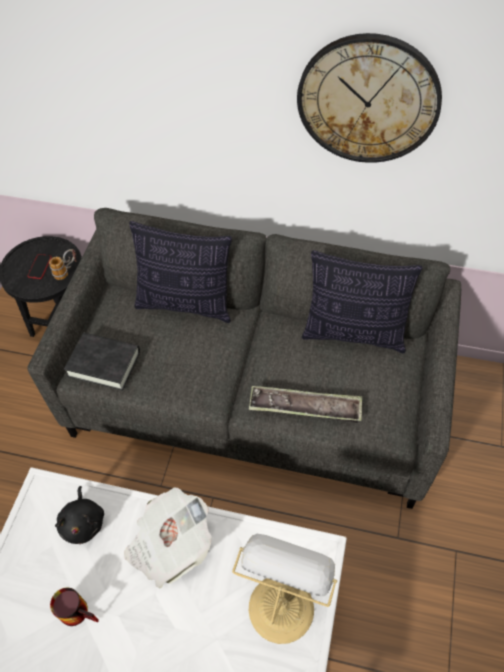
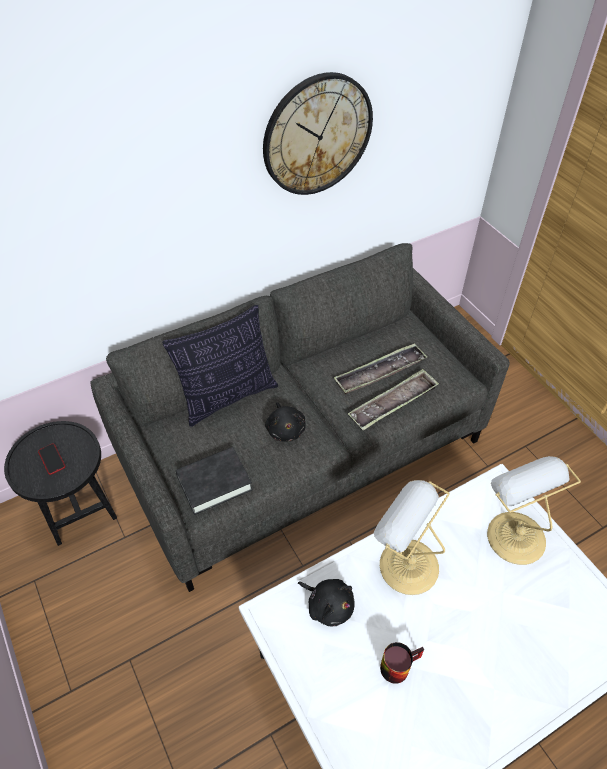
camera: 45 degrees left, 5 degrees down
mug [49,249,76,280] -> none
newspaper [124,488,212,589] -> table lamp [374,480,450,595]
pillow [302,250,423,354] -> none
none -> black plush toy [265,402,306,442]
none -> tray [334,343,427,394]

